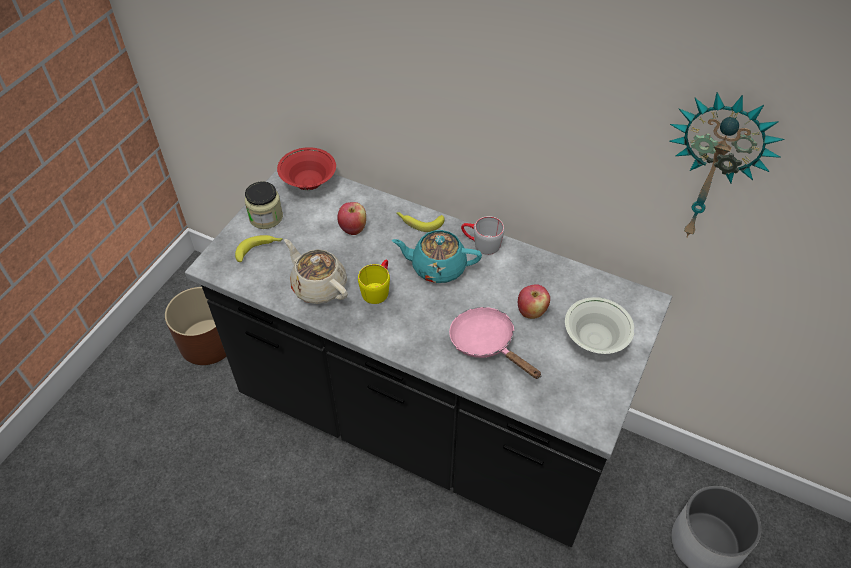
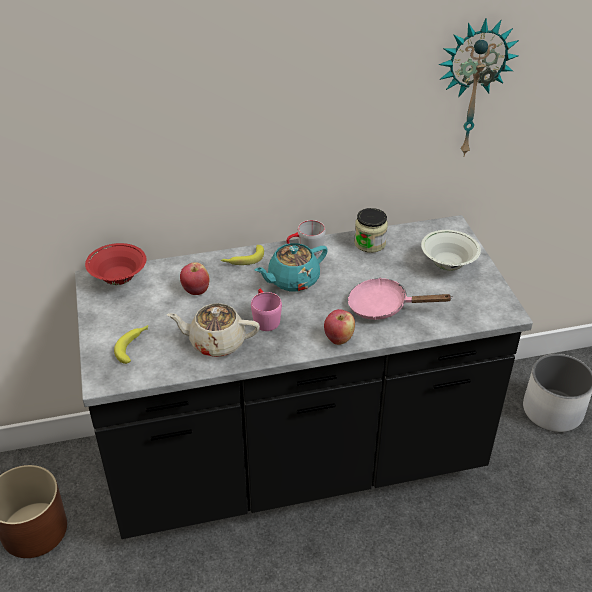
camera: 40 degrees left, 10 degrees down
jar [245,181,283,229] -> jar moved to [354,208,388,253]
yellow mug [358,259,390,304] -> pink mug [251,289,282,331]
apple [518,284,550,319] -> apple moved to [324,309,355,345]

